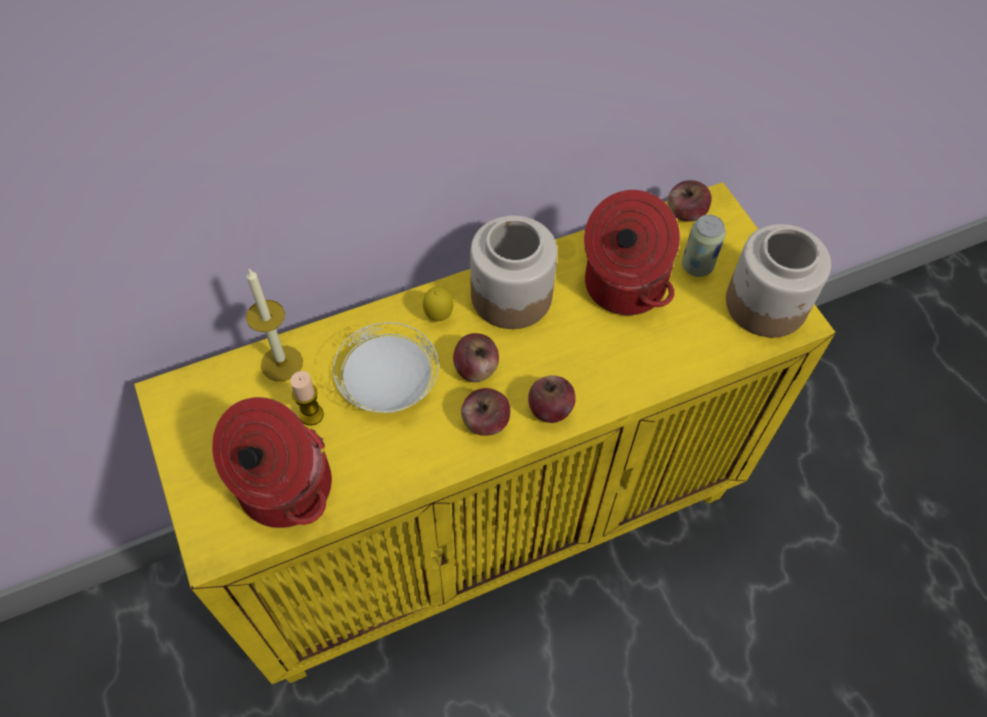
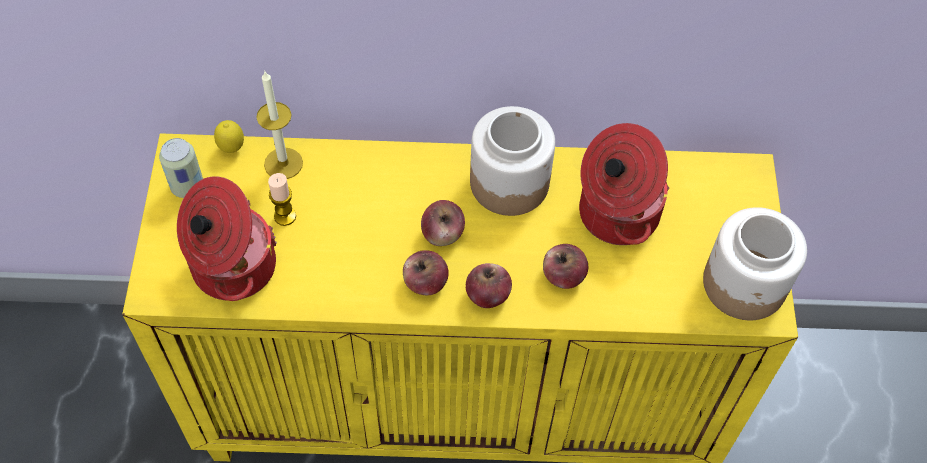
camera: 25 degrees right, 0 degrees up
white plate [333,322,439,414] -> none
lemon [423,287,453,321] -> lemon moved to [214,120,244,153]
apple [668,180,712,222] -> apple moved to [543,244,588,289]
can [682,215,726,277] -> can moved to [159,138,203,198]

